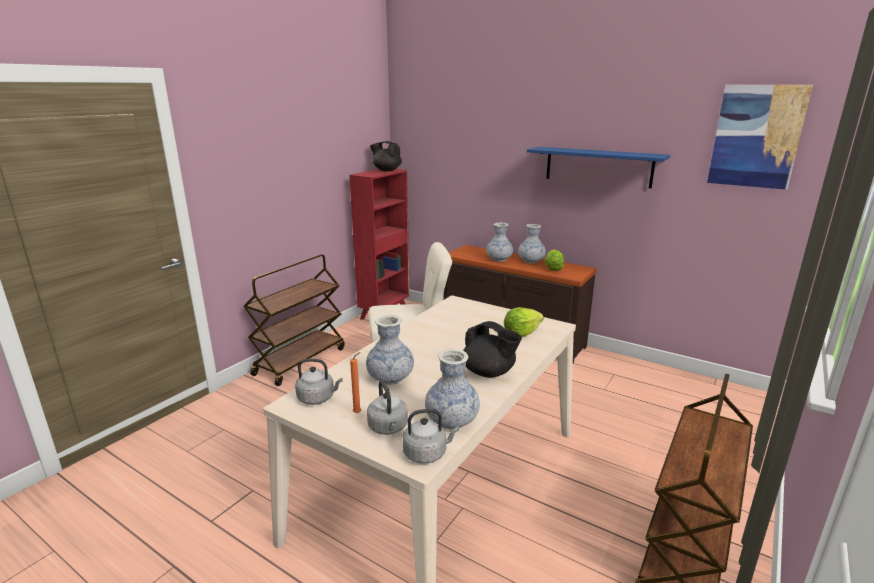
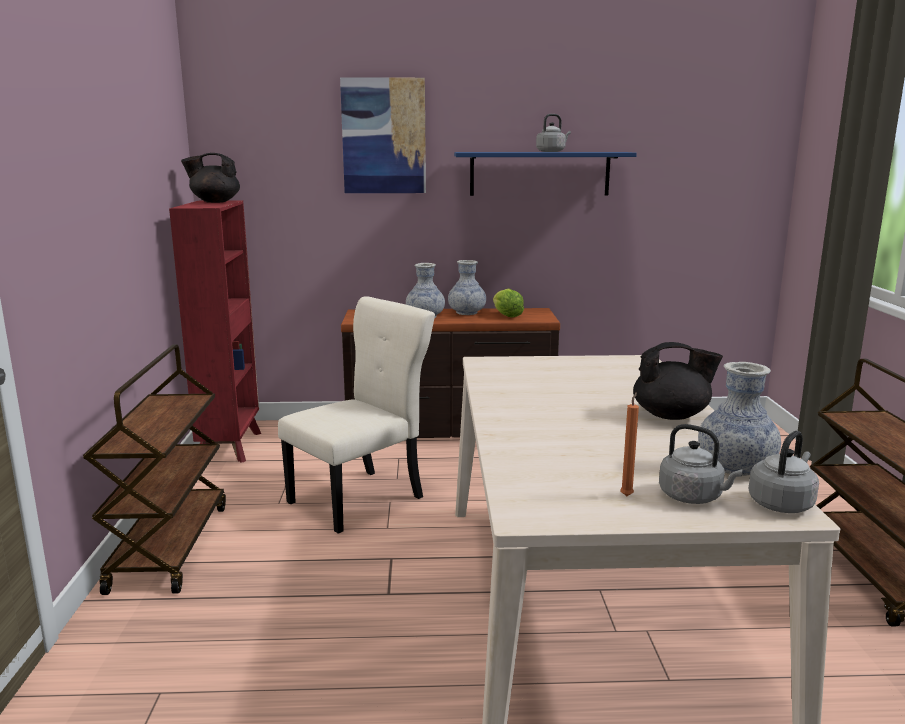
camera: 35 degrees left, 5 degrees down
grey kettle [295,359,343,405] -> grey kettle moved to [536,114,571,152]
vase [366,315,414,385] -> none
lettuce [504,307,544,337] -> none
picture [707,85,813,190] -> picture moved to [340,77,426,193]

